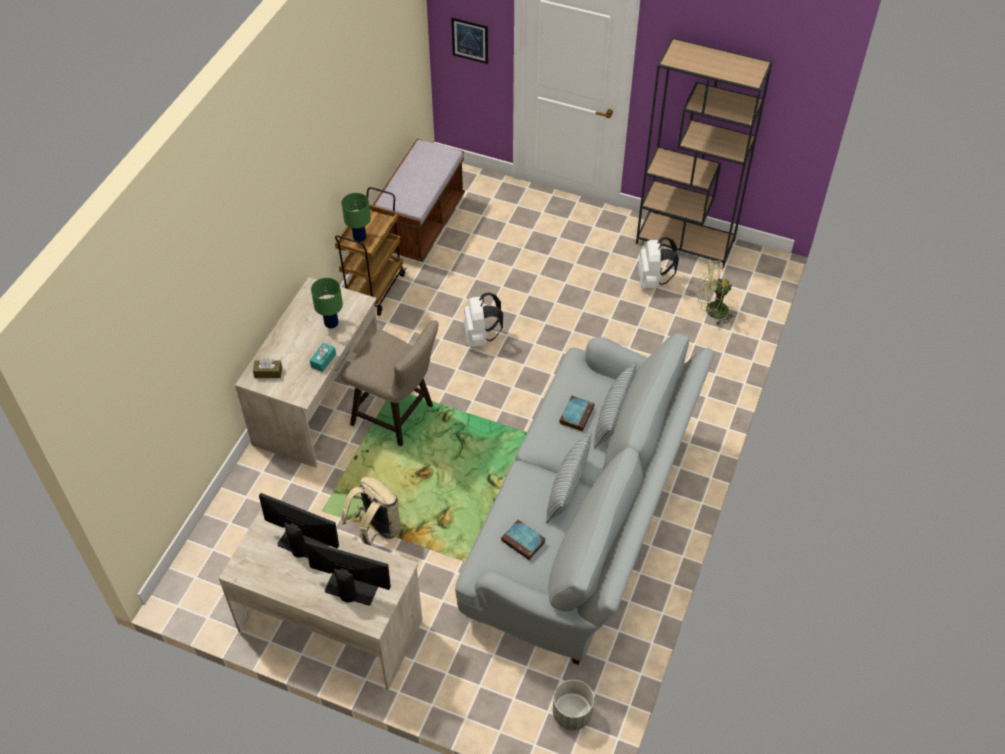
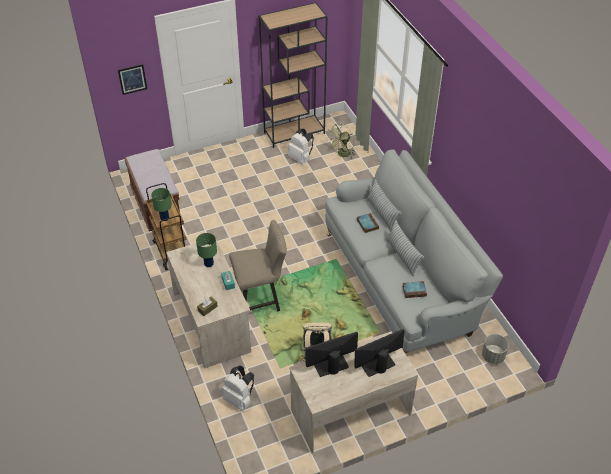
camera: 45 degrees left, 5 degrees down
white backpack [464,292,503,347] -> white backpack moved to [222,366,254,411]

